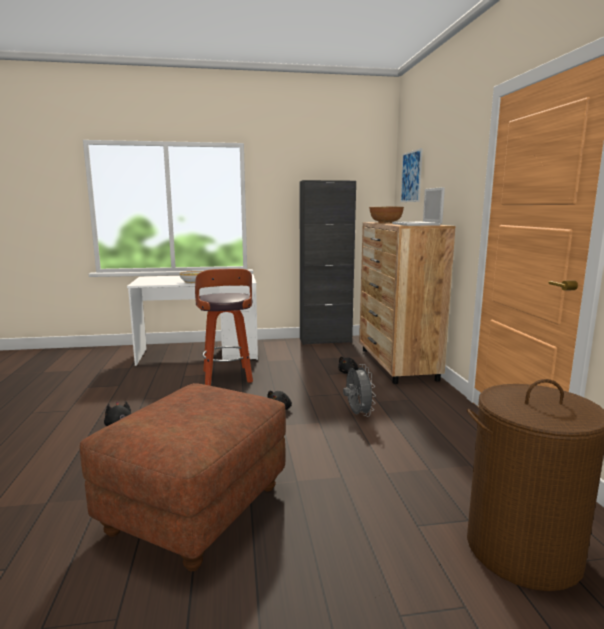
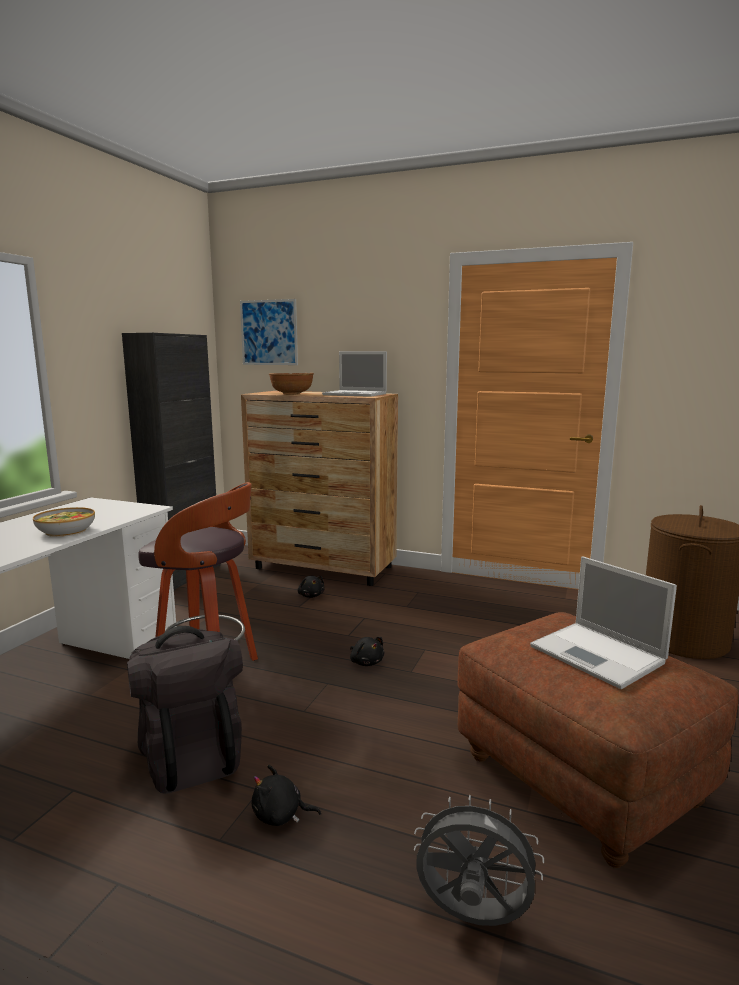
camera: 60 degrees left, 0 degrees up
grey fan [343,364,376,417] -> grey fan moved to [414,795,544,926]
none -> black backpack [127,626,243,794]
none -> laptop [530,556,677,689]

